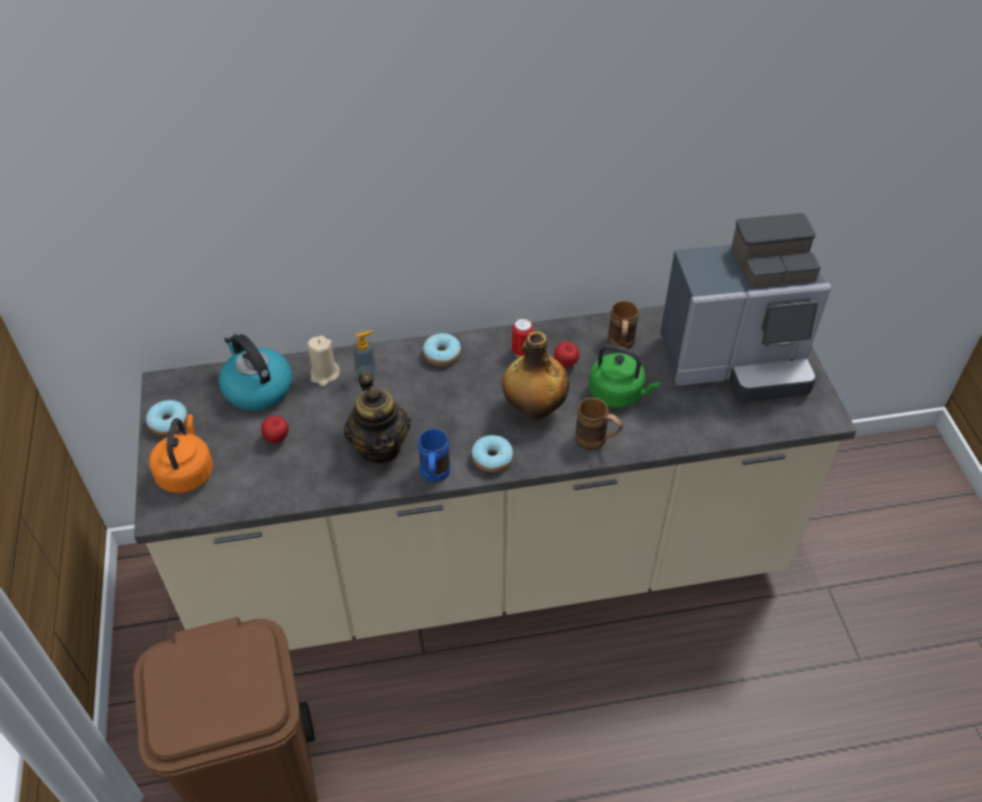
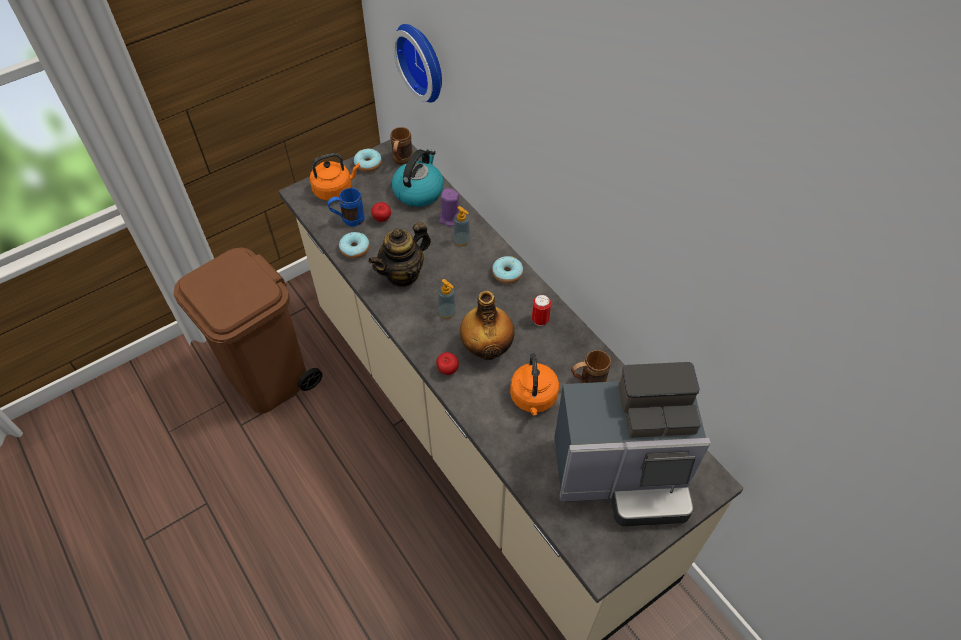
camera: 65 degrees right, 5 degrees up
beige candle [307,335,340,387] -> purple candle [439,188,459,226]
blue mug [418,428,450,482] -> blue mug moved to [327,188,365,227]
donut [471,435,513,472] -> donut moved to [339,232,370,259]
apple [554,341,580,367] -> apple moved to [436,352,459,375]
brown mug [575,398,623,450] -> brown mug moved to [390,127,413,165]
green kettle [589,344,660,408] -> orange kettle [510,353,559,415]
coffee machine [660,213,831,402] -> coffee machine turned 60 degrees counterclockwise [554,362,710,526]
none -> wall clock [392,24,442,103]
none -> soap dispenser [438,279,457,319]

